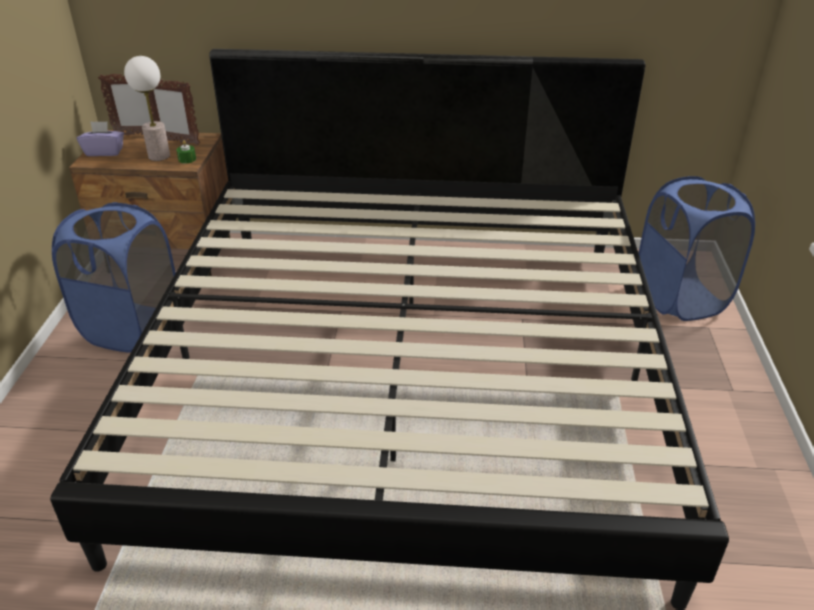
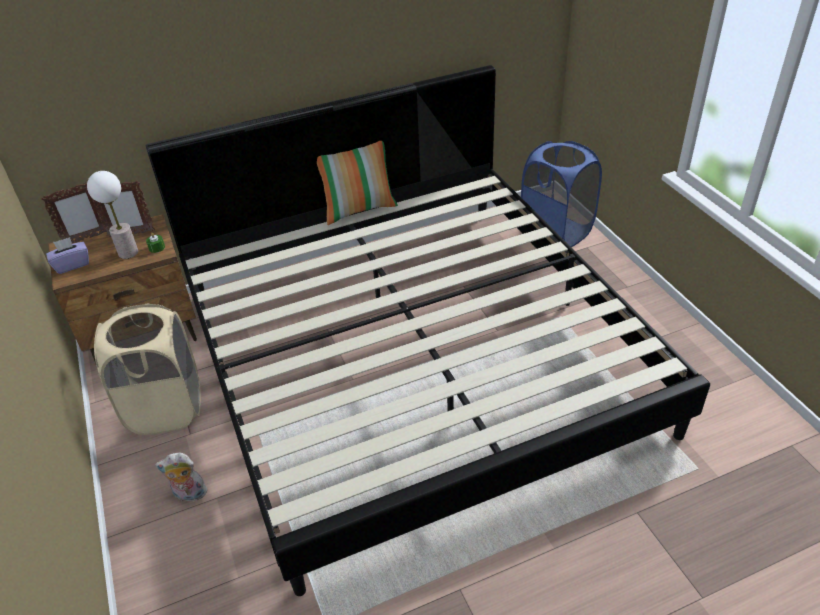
camera: 25 degrees left, 5 degrees up
blue laundry basket [52,202,176,353] -> beige laundry basket [94,303,201,435]
none -> plush toy [155,453,207,502]
none -> pillow [317,141,398,225]

